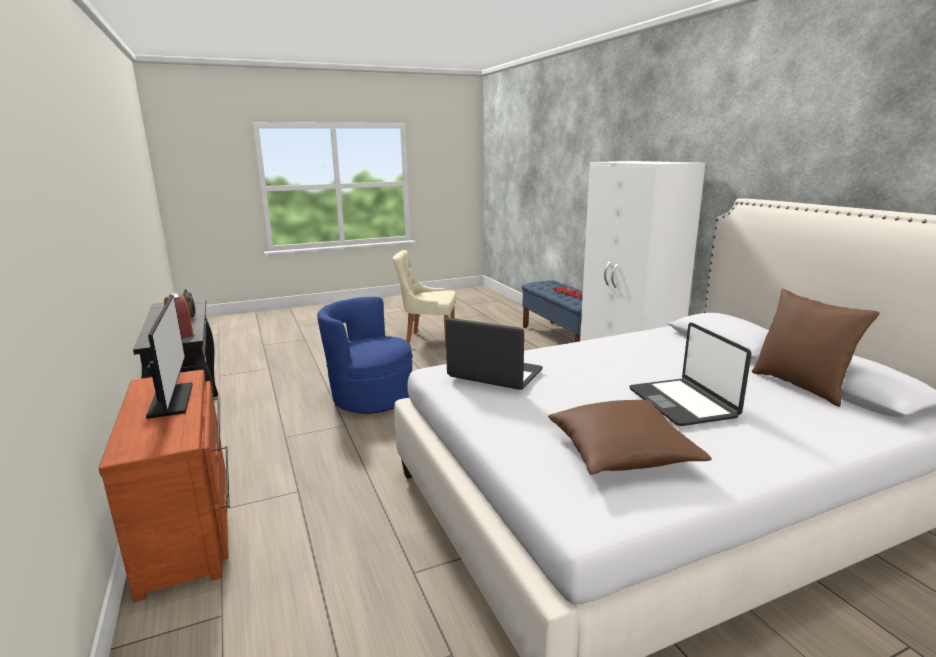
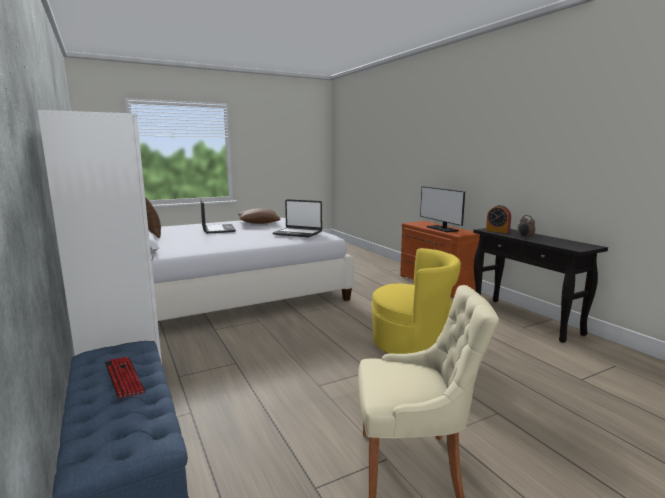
camera: 175 degrees right, 5 degrees down
blue armchair [317,297,413,414] -> yellow armchair [372,248,461,354]

